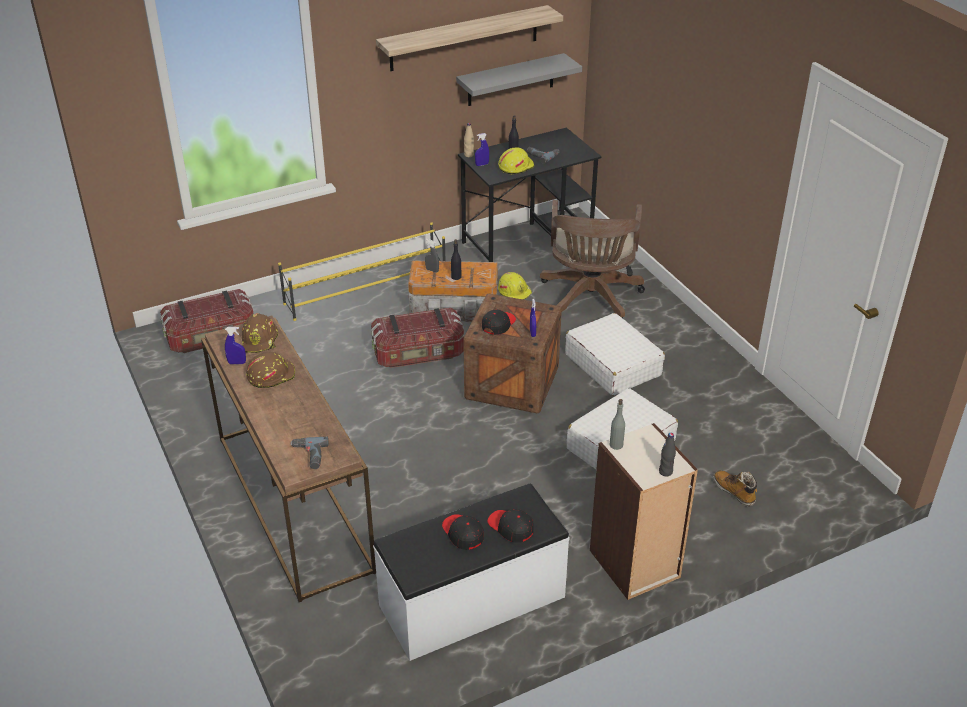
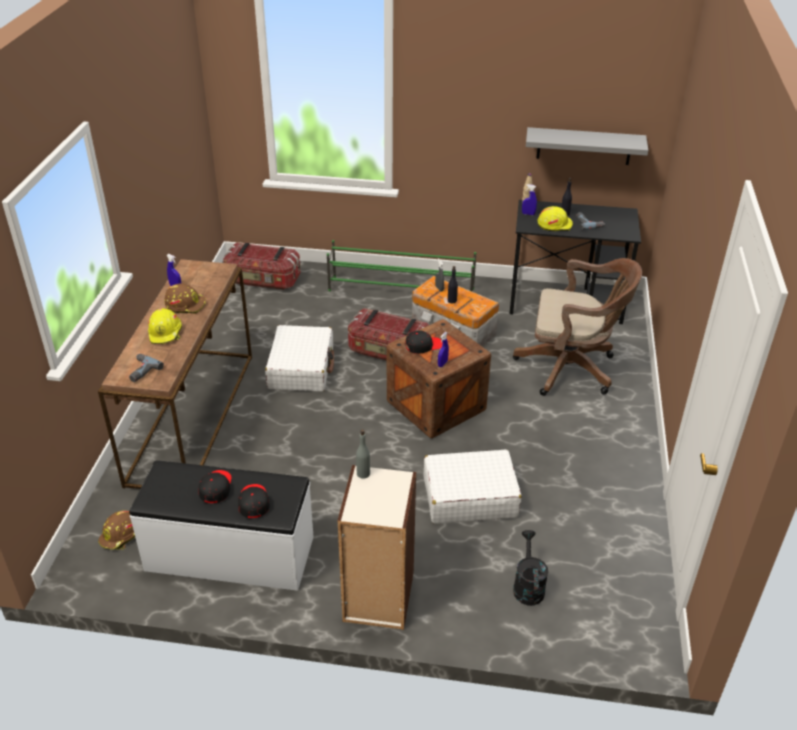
camera: 35 degrees right, 0 degrees up
brown hard hat [242,313,278,353] -> brown hard hat moved to [98,511,135,550]
yellow shoe rack [278,222,445,321] -> green shoe rack [327,240,477,292]
shelf [376,5,563,71] -> none
yellow hard hat [498,272,532,300] -> yellow hard hat moved to [148,308,182,344]
brown office chair [540,200,645,318] -> brown office chair turned 120 degrees counterclockwise [513,258,642,396]
white suitcase [565,313,665,395] -> white suitcase moved to [265,325,334,392]
black bottle [659,433,676,476] -> none
boot [714,470,757,507] -> black watering can [513,530,548,606]

